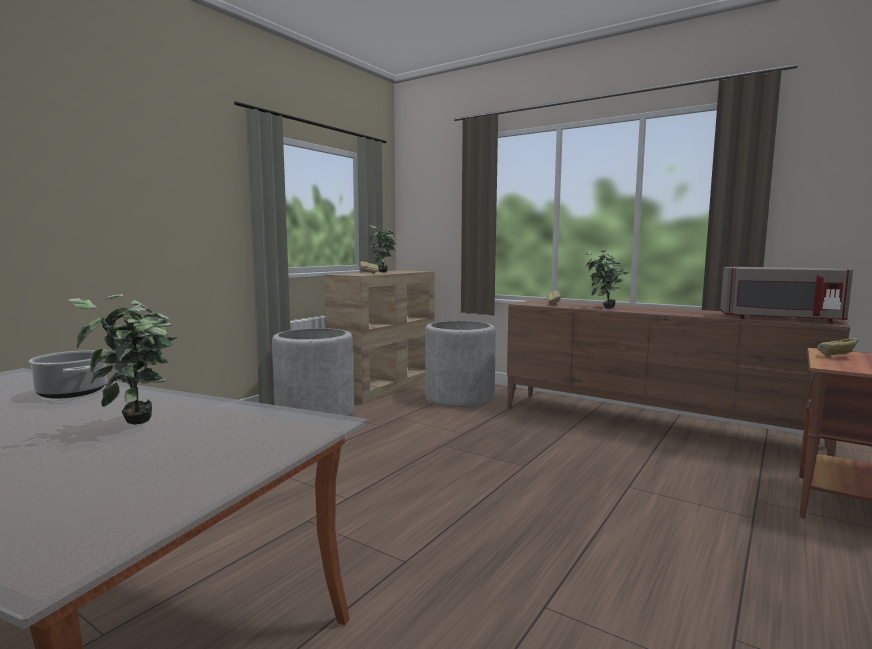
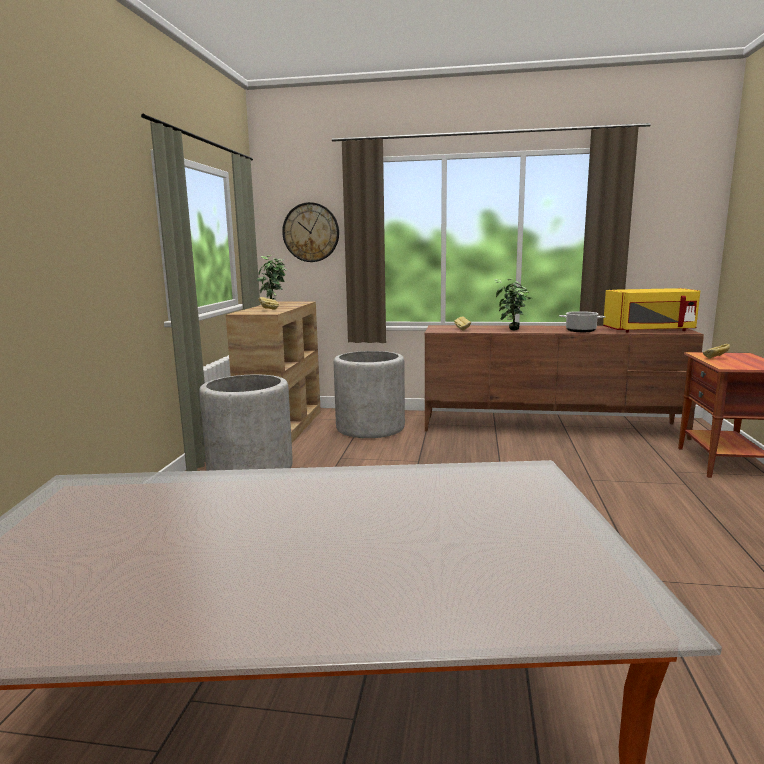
camera: 25 degrees left, 5 degrees up
cooking pot [29,350,107,399] -> cooking pot moved to [559,311,605,332]
potted plant [68,294,178,425] -> none
grey microwave [720,267,853,323] -> yellow microwave [603,288,700,333]
none -> wall clock [282,202,339,262]

